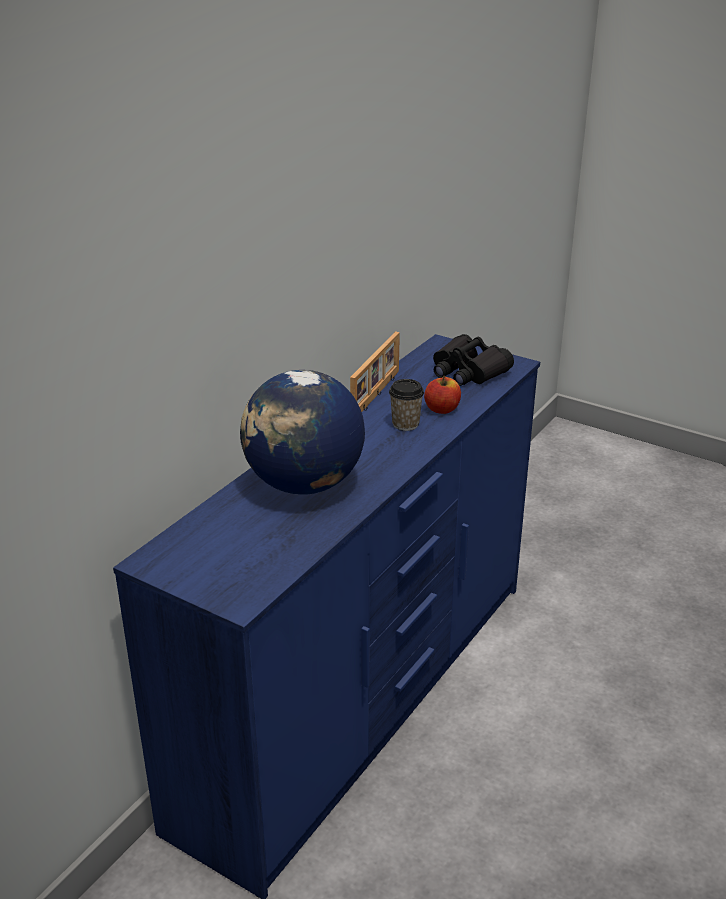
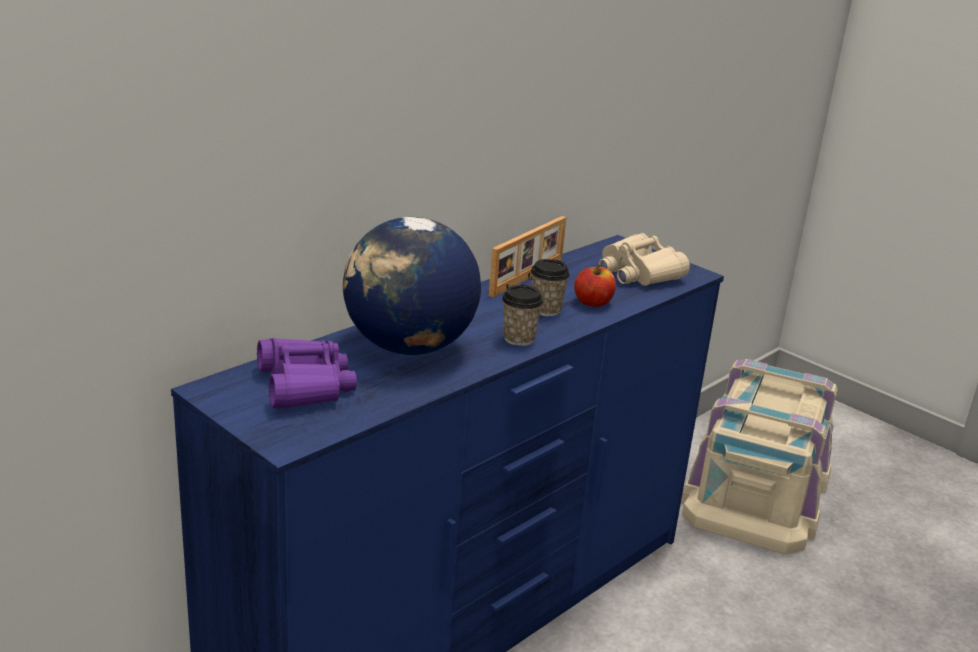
camera: 10 degrees right, 5 degrees down
black binoculars [433,334,514,386] -> beige binoculars [599,233,690,286]
none -> purple binoculars [257,338,357,409]
none -> cup [502,285,543,346]
none -> beige storage box [681,359,837,554]

